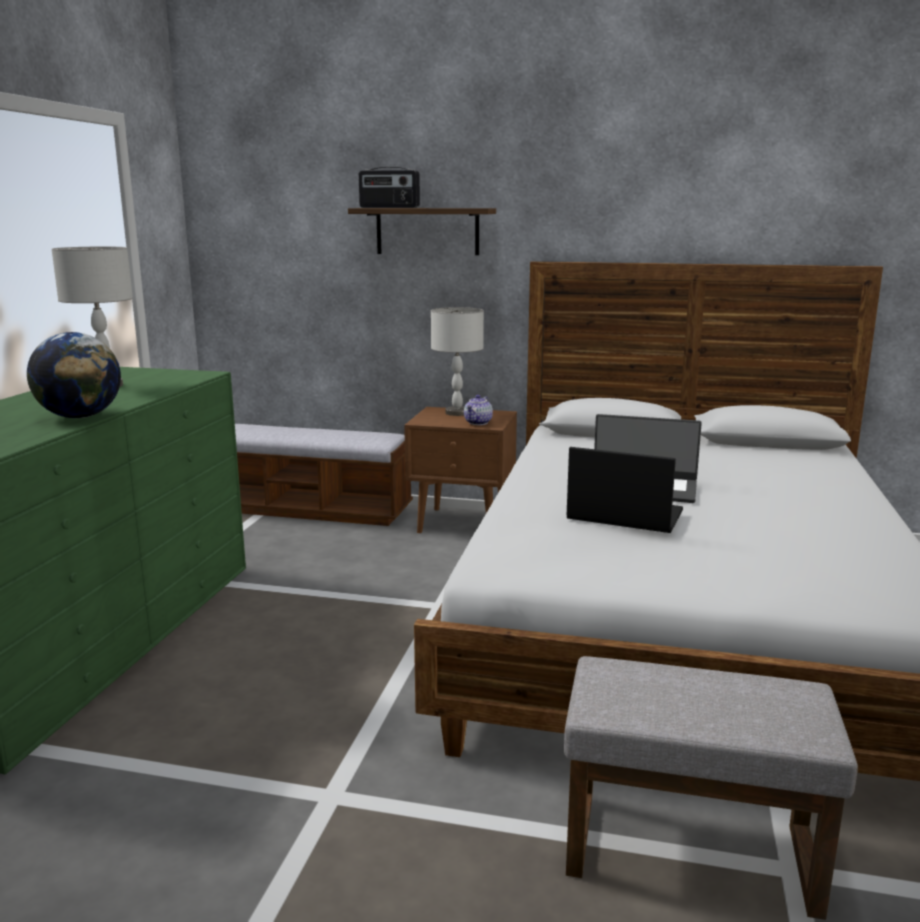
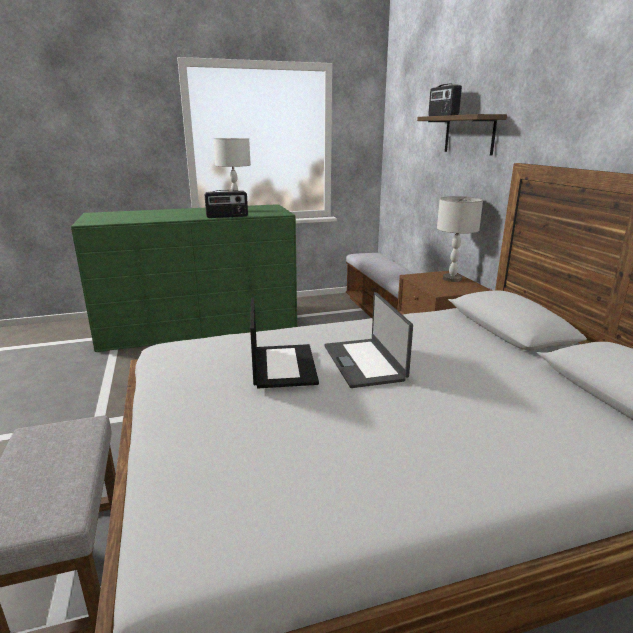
camera: 60 degrees right, 5 degrees up
globe [27,332,121,418] -> none
teapot [464,395,493,425] -> none
none -> radio [205,190,248,218]

